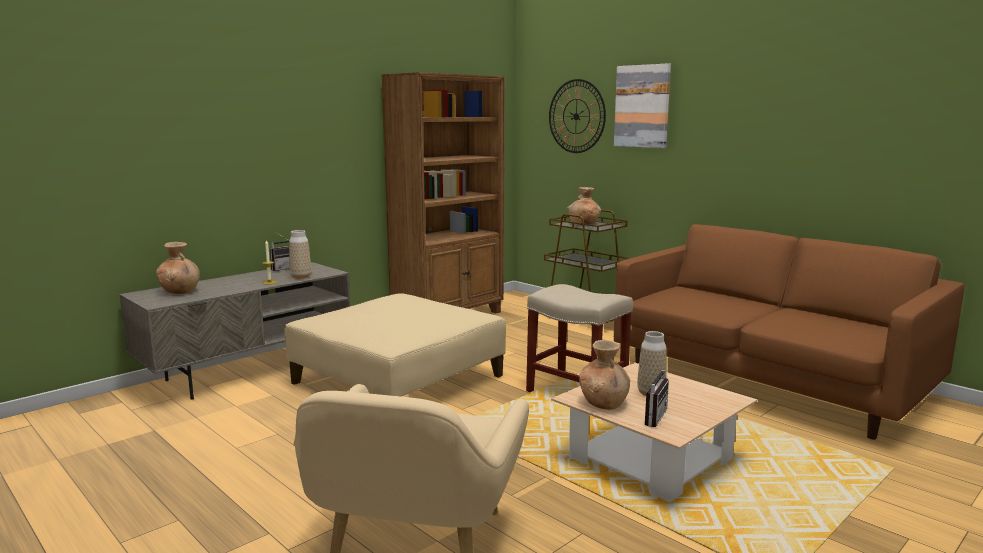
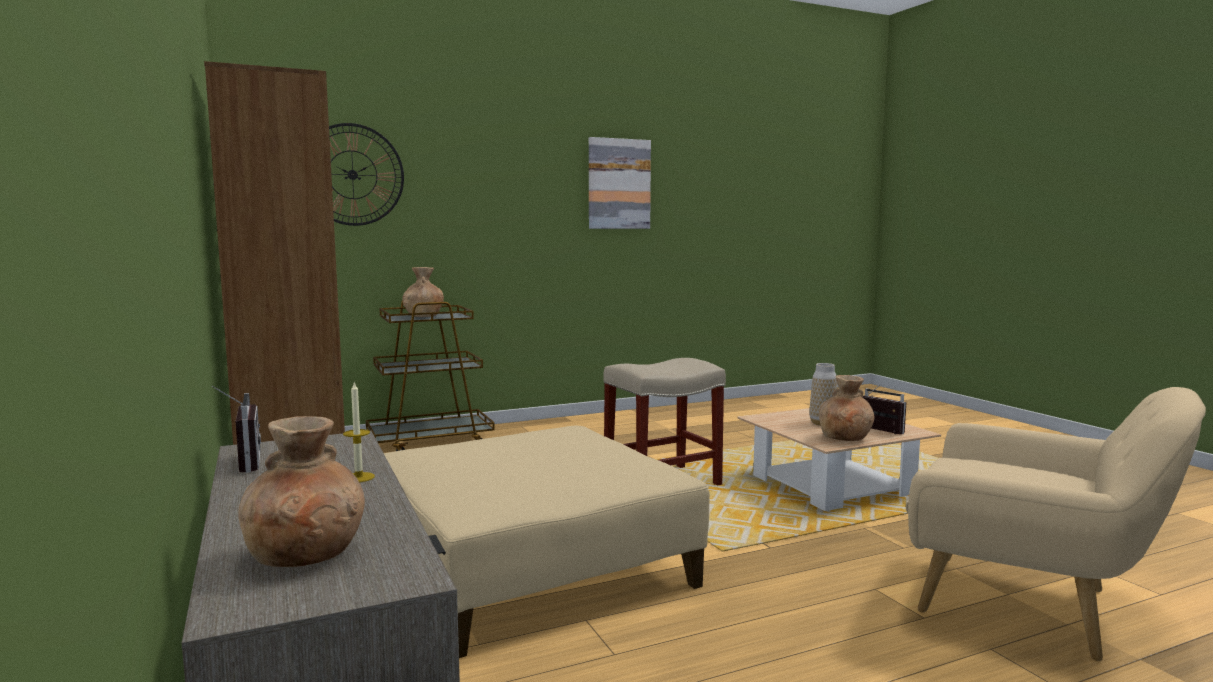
camera: 70 degrees left, 5 degrees down
vase [289,230,311,279] -> none
picture [614,63,671,148] -> picture moved to [589,137,651,229]
brown sofa [614,224,965,440] -> none

